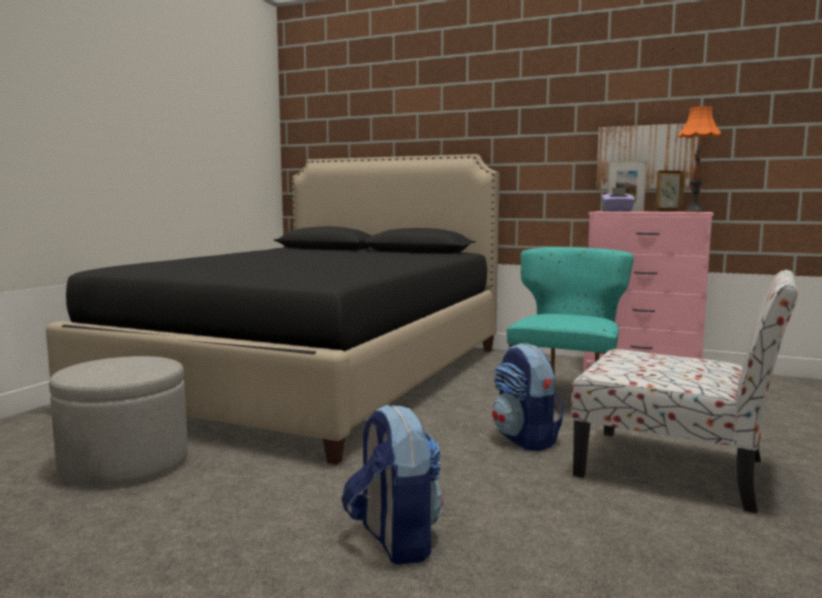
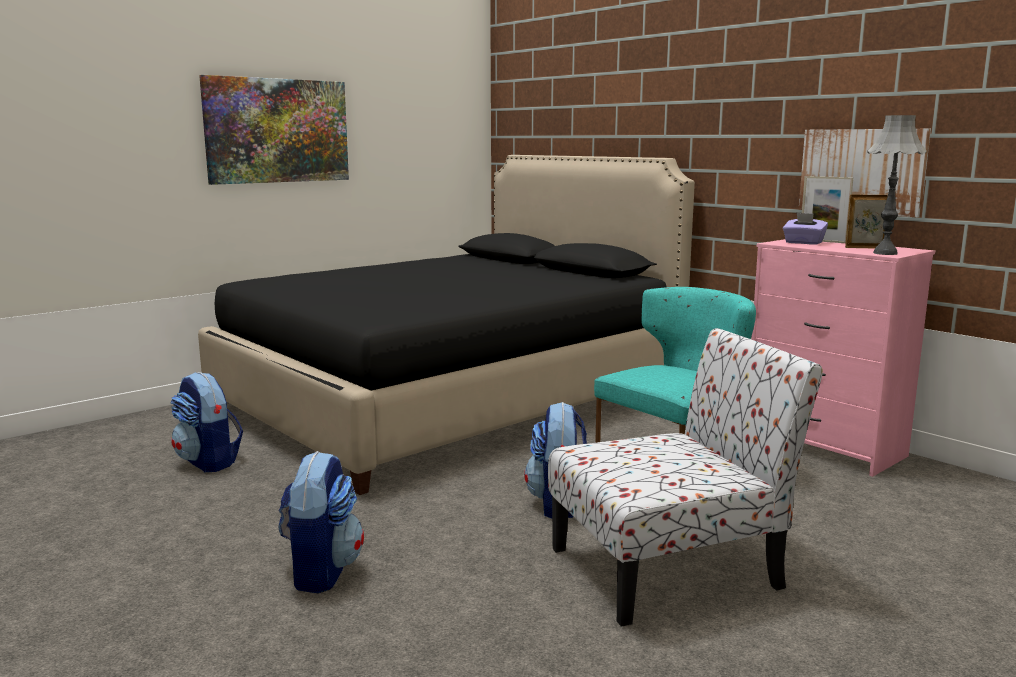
camera: 25 degrees right, 5 degrees up
grey ottoman [49,356,188,486] -> backpack [170,372,243,473]
chair [571,270,798,513] -> chair turned 75 degrees counterclockwise [548,328,823,627]
orange table lamp [678,106,721,212] -> grey table lamp [867,115,927,255]
none -> picture [199,75,349,185]

